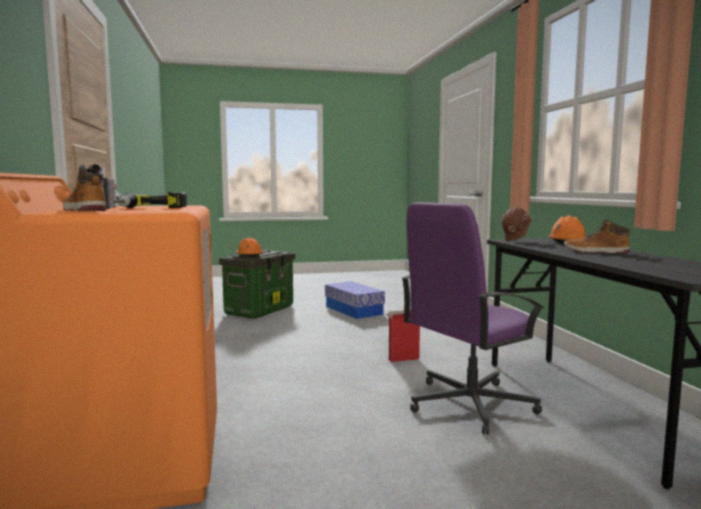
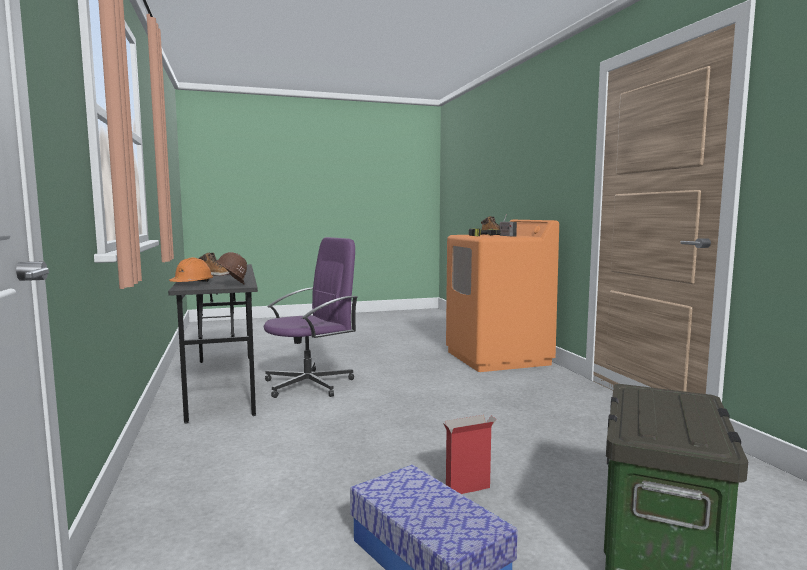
camera: 175 degrees right, 0 degrees up
orange hard hat [235,238,263,257] -> none
cardboard box [385,310,420,362] -> cardboard box moved to [443,415,497,494]

